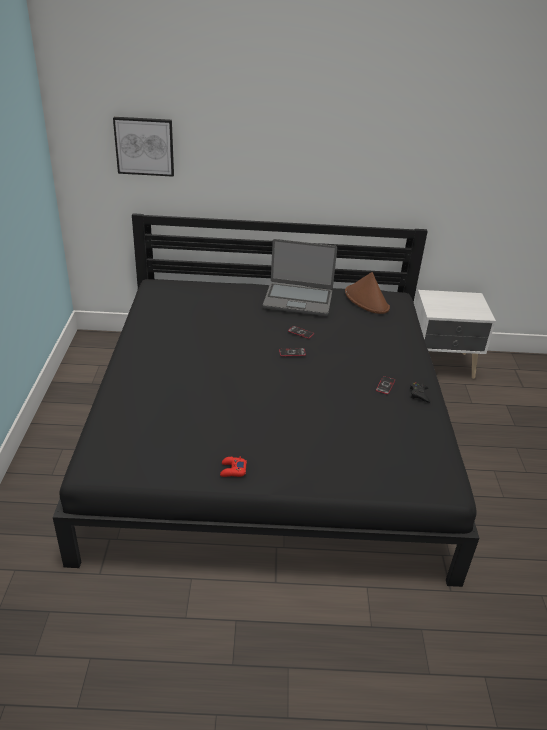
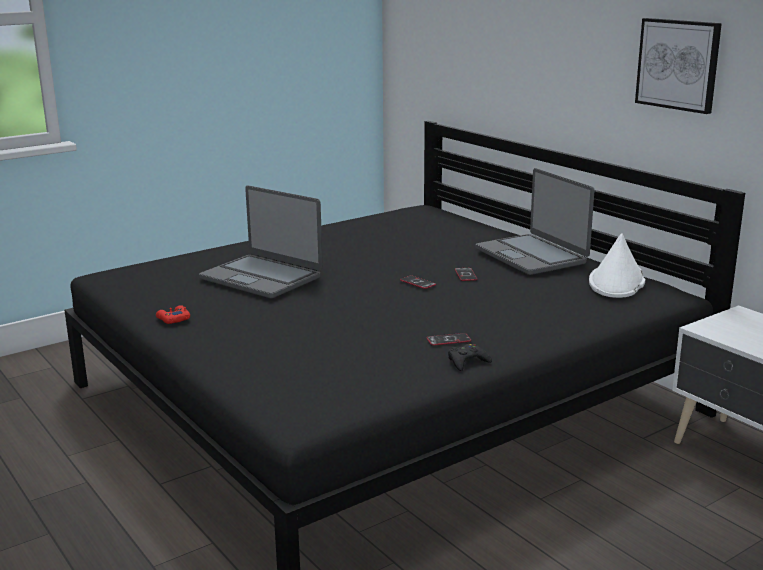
camera: 55 degrees right, 15 degrees down
picture [113,117,174,177] -> picture moved to [635,18,722,114]
brown hat [345,272,390,314] -> white hat [589,233,646,298]
none -> laptop [199,185,323,299]

